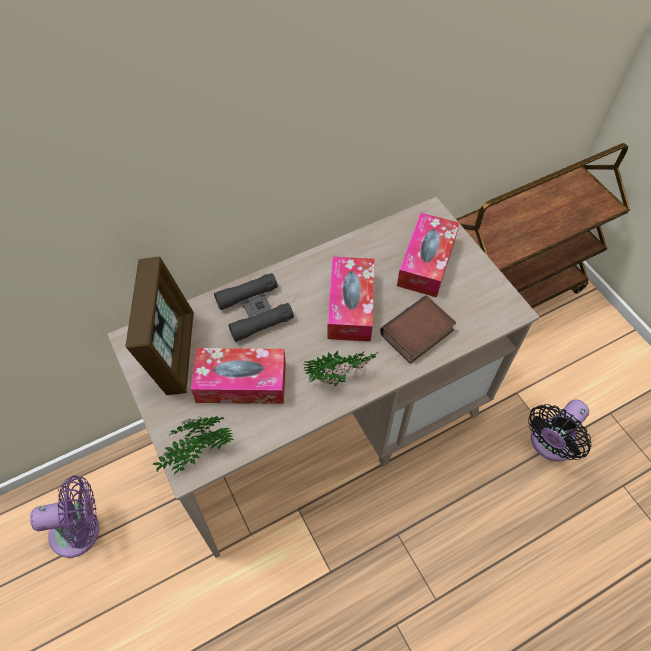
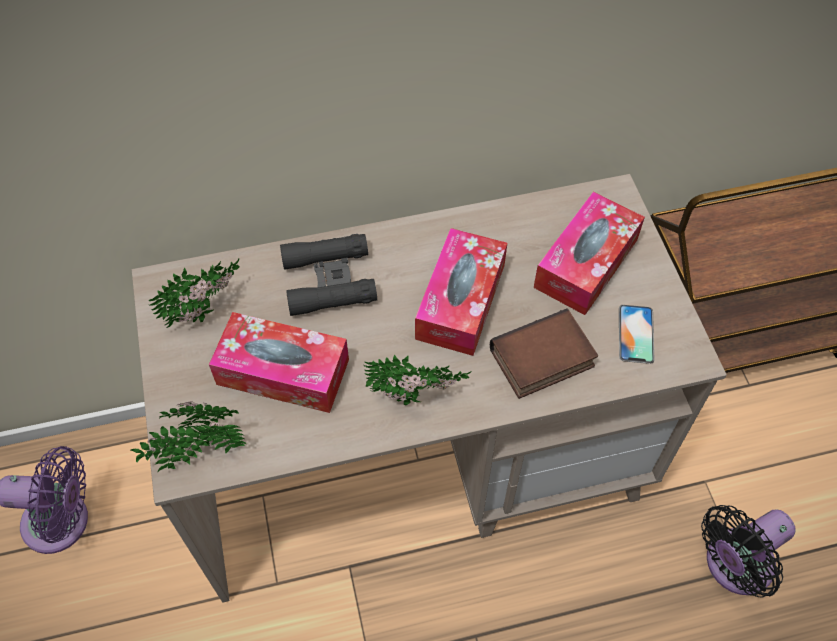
camera: 15 degrees right, 0 degrees up
picture frame [125,257,194,395] -> potted plant [148,259,240,328]
none -> phone [619,305,655,364]

